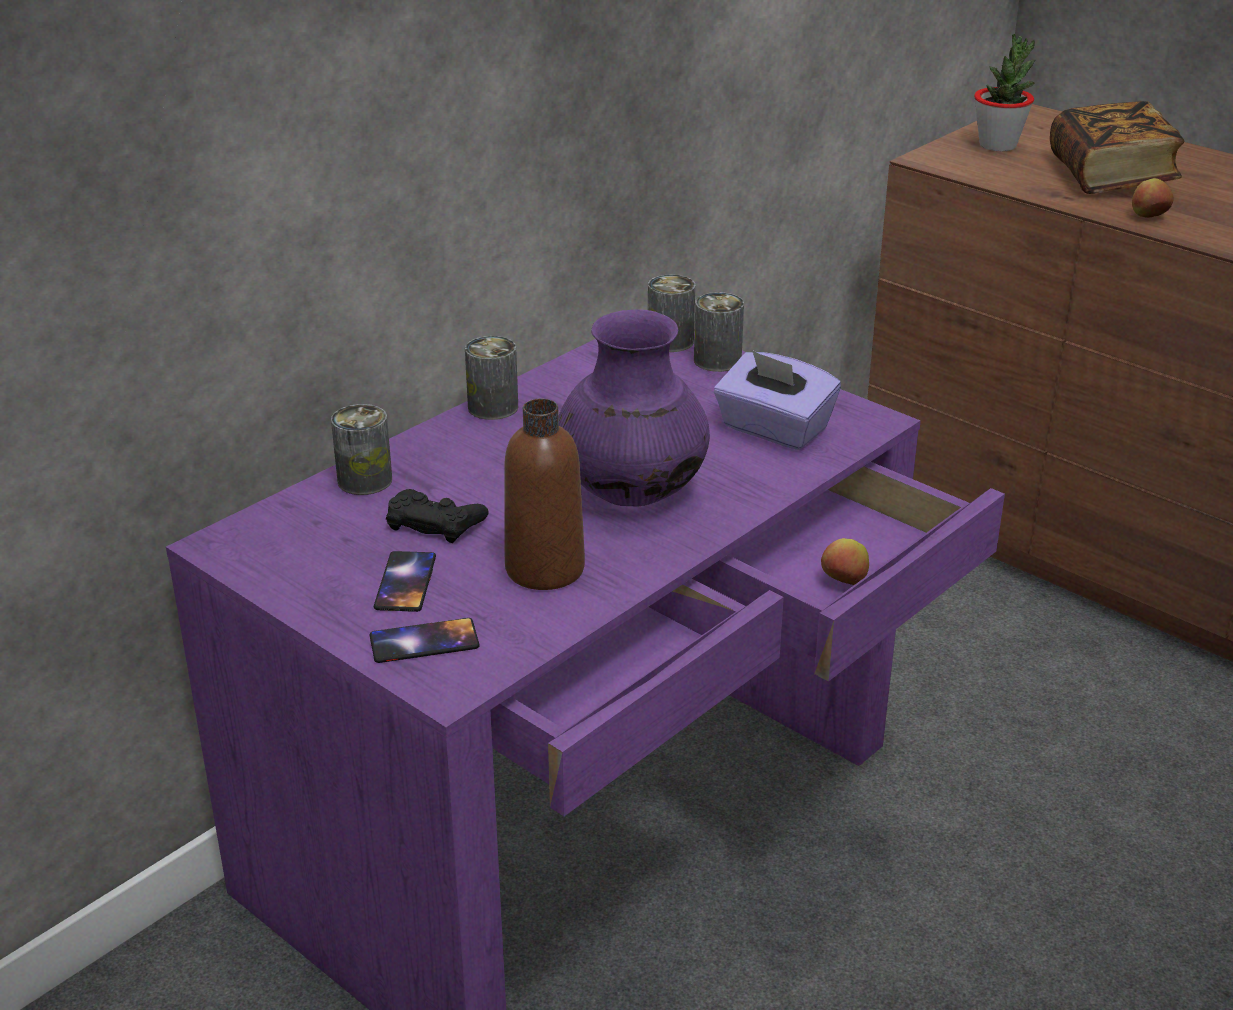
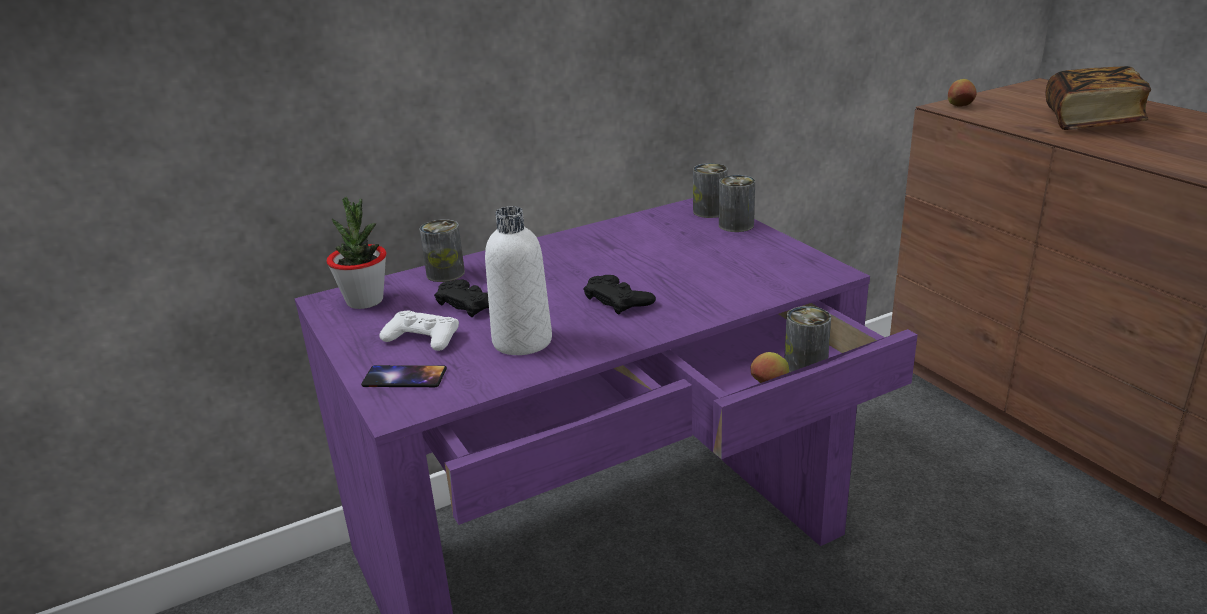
camera: 20 degrees right, 5 degrees down
phone [374,551,436,612] -> white game controller [379,310,459,351]
can [465,336,518,420] -> can moved to [784,306,831,372]
brown bottle [504,399,585,590] -> white bottle [485,206,552,355]
purple vase [559,309,710,507] -> black game controller [583,275,656,315]
purple tissue box [714,350,841,450] -> none
potted plant [974,34,1035,151] -> potted plant moved to [327,197,387,309]
apple [1132,178,1173,218] -> apple moved to [948,79,977,107]

